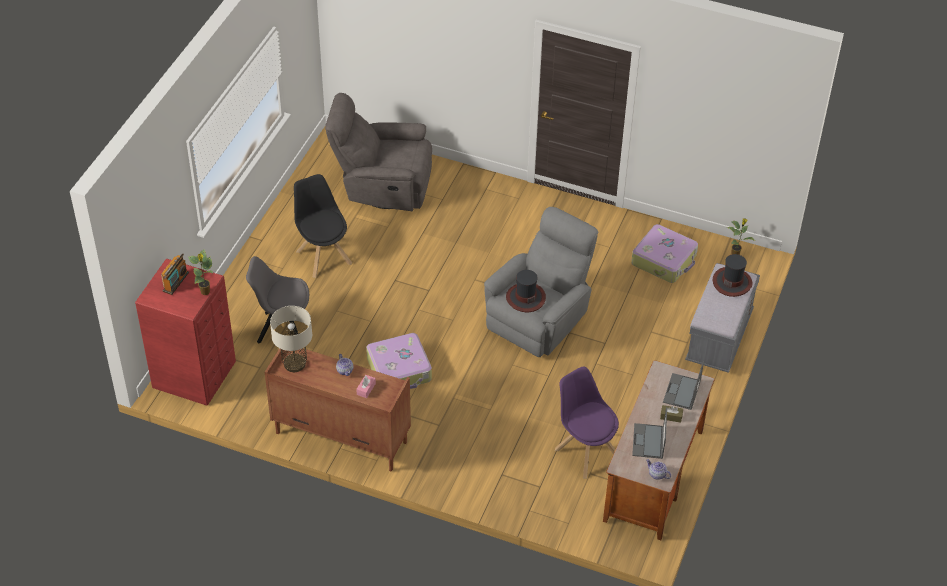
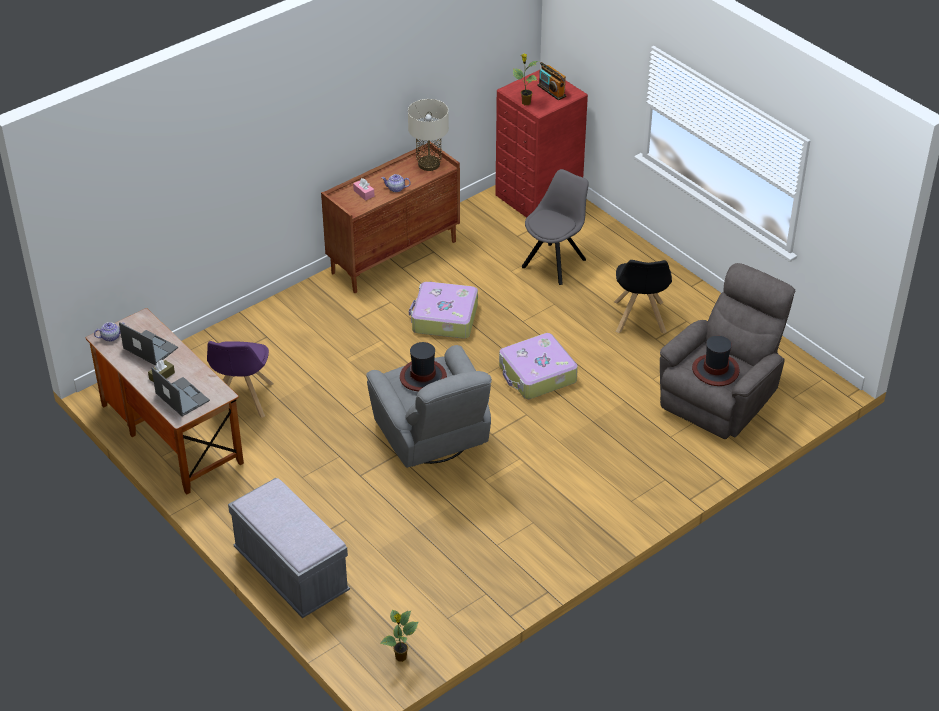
camera: 120 degrees right, 5 degrees down
black chair [294,174,352,278] -> black chair turned 90 degrees clockwise [614,260,672,334]
purple chair [555,366,619,479] -> purple chair turned 105 degrees clockwise [207,341,273,418]
suitcase [631,224,698,283] -> suitcase moved to [499,333,578,399]
hat [713,254,752,297] -> hat moved to [692,336,740,386]

